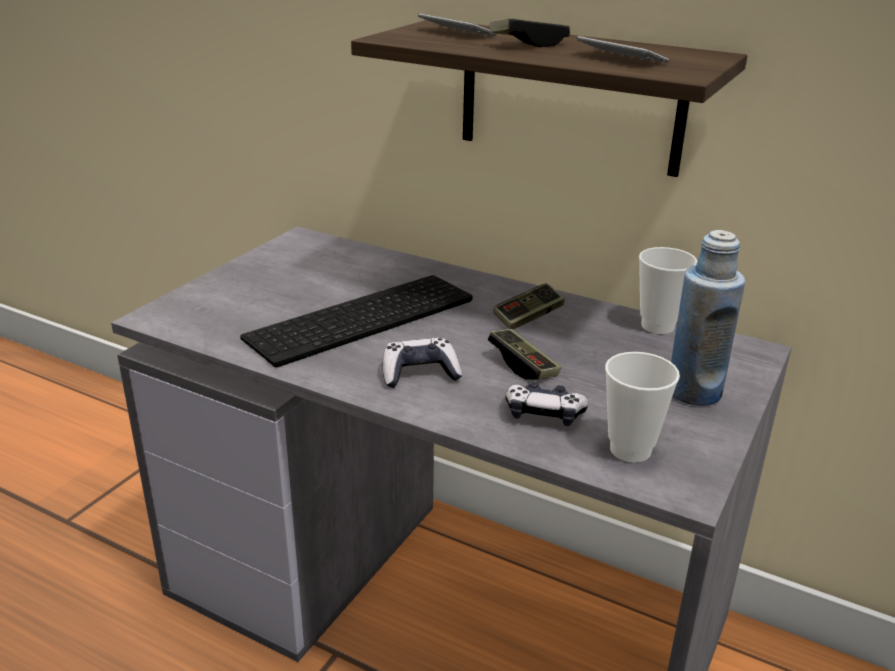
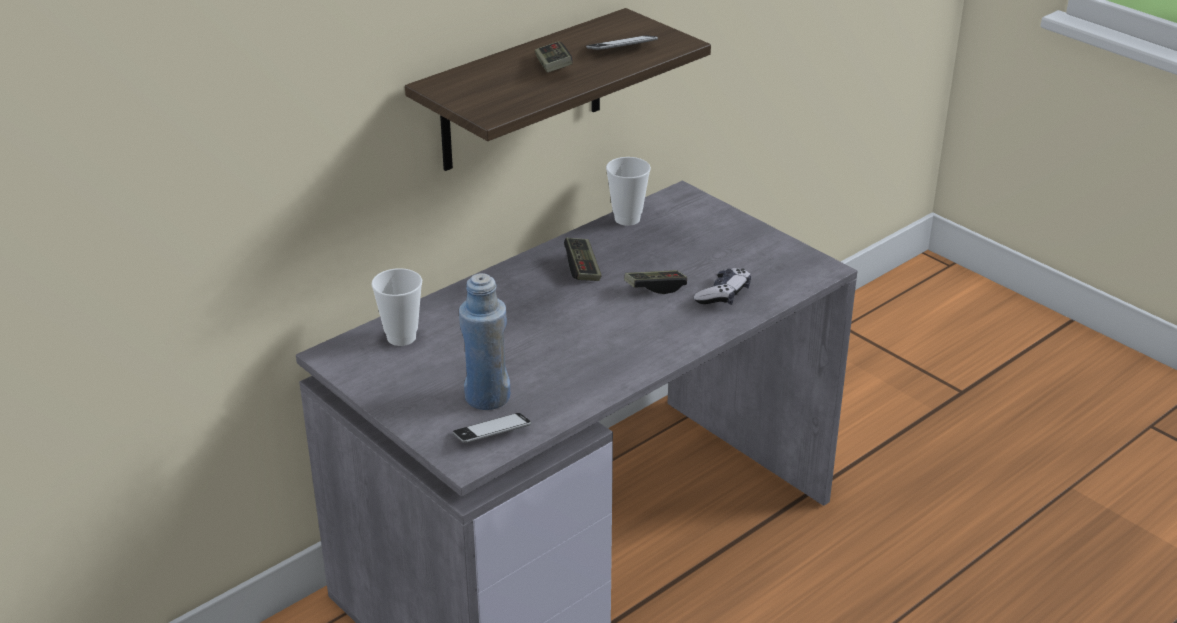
camera: 70 degrees left, 5 degrees up
keyboard [240,275,473,367] -> none
game controller [383,338,462,388] -> none
phone [418,13,497,36] -> phone moved to [453,413,531,443]
cup [605,352,680,462] -> cup moved to [371,268,422,346]
blue bottle [671,230,745,406] -> blue bottle moved to [459,273,510,410]

